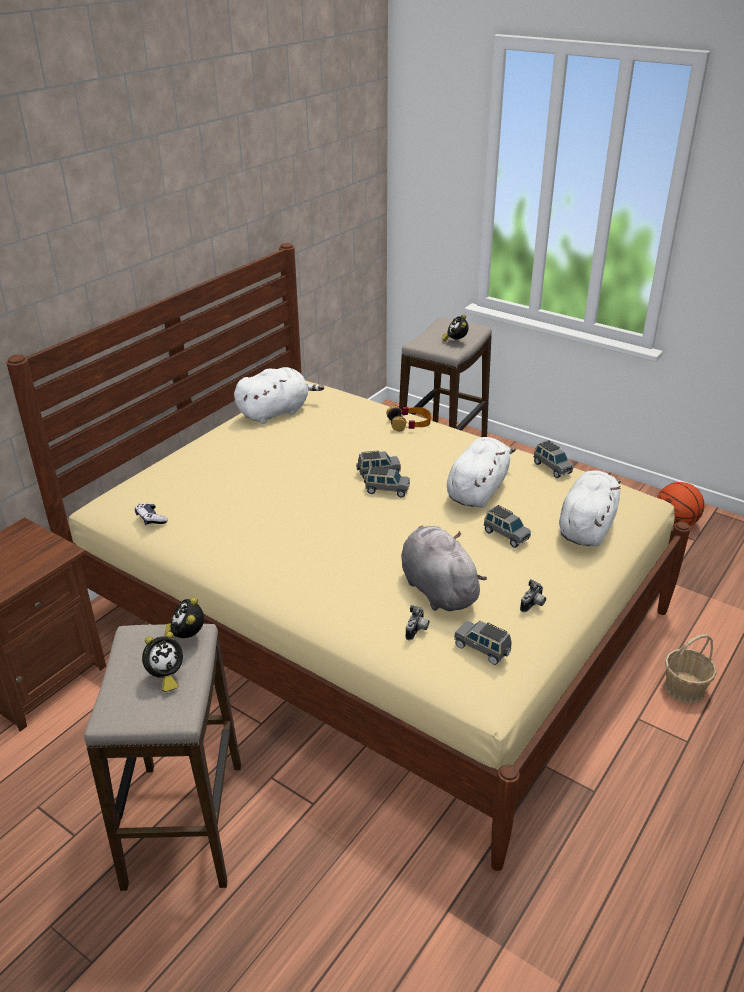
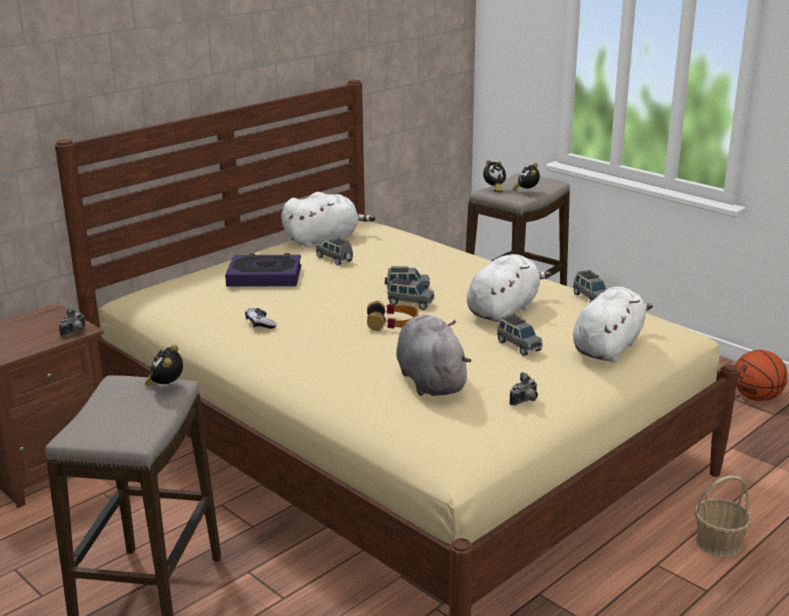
camera: 10 degrees right, 10 degrees down
game controller [135,503,168,525] -> game controller moved to [245,308,277,329]
alarm clock [142,632,183,692] -> alarm clock moved to [483,160,506,192]
headphones [386,406,431,432] -> headphones moved to [367,301,418,331]
camera [406,605,429,640] -> camera moved to [59,308,86,337]
grey toy car [454,621,511,665] -> grey toy car moved to [316,237,353,266]
none -> book [225,253,302,287]

